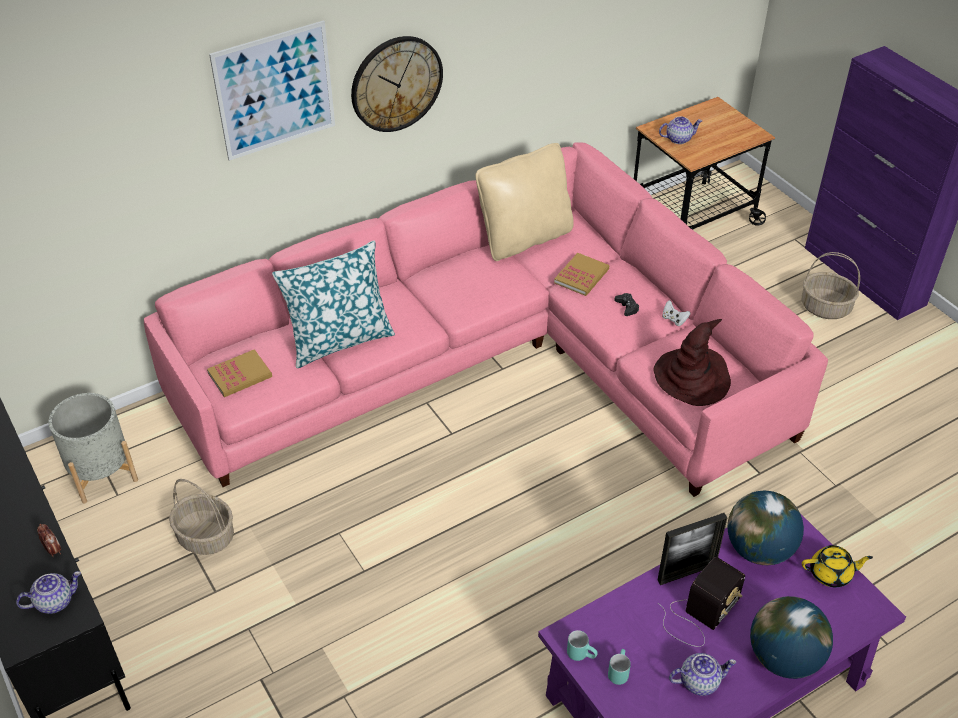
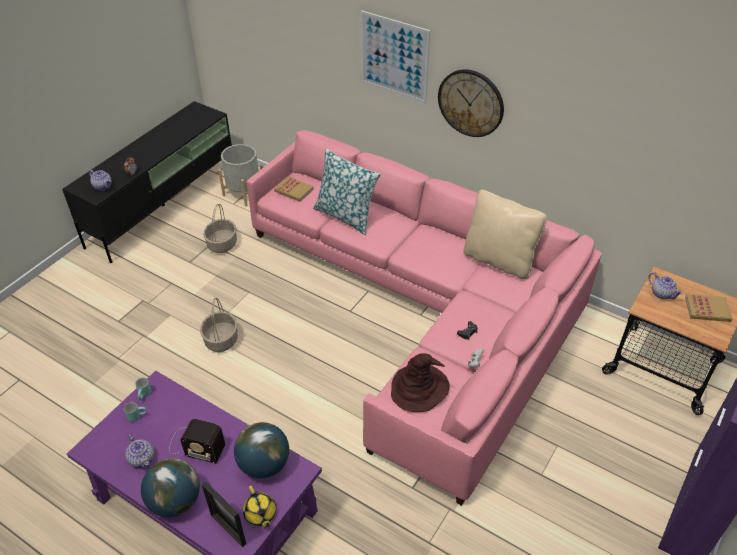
camera: 65 degrees right, 0 degrees up
book [554,253,609,296] -> book moved to [685,294,732,322]
picture frame [658,513,728,585] -> picture frame moved to [202,481,246,547]
basket [801,252,860,319] -> basket moved to [200,298,238,352]

